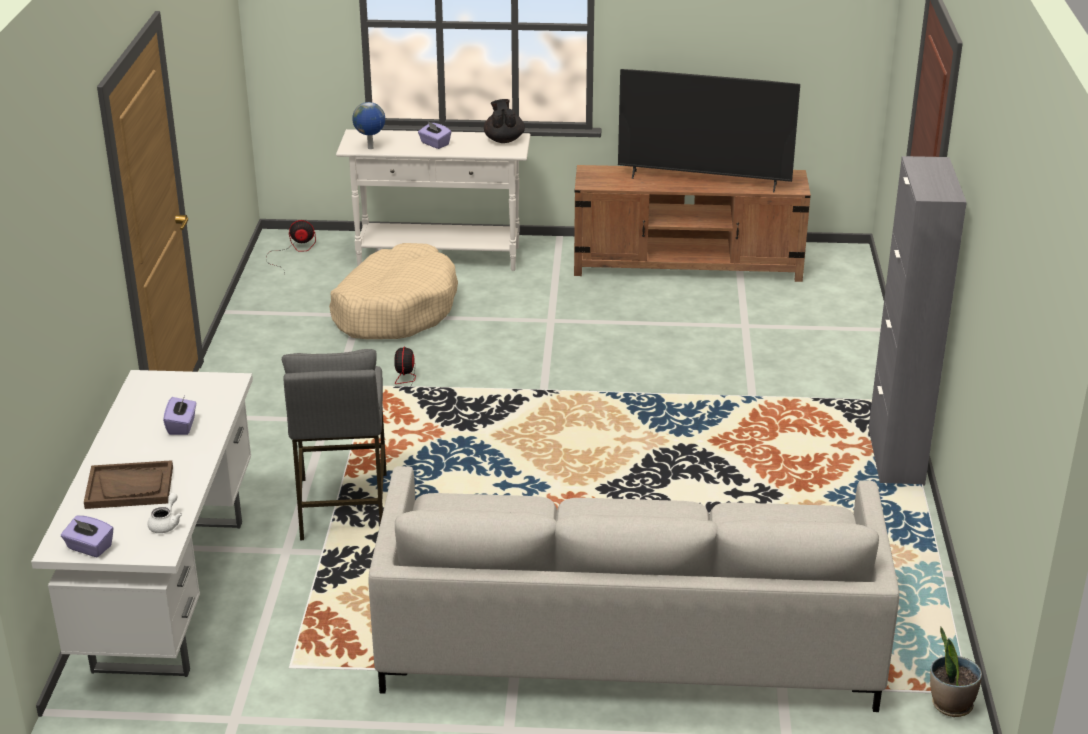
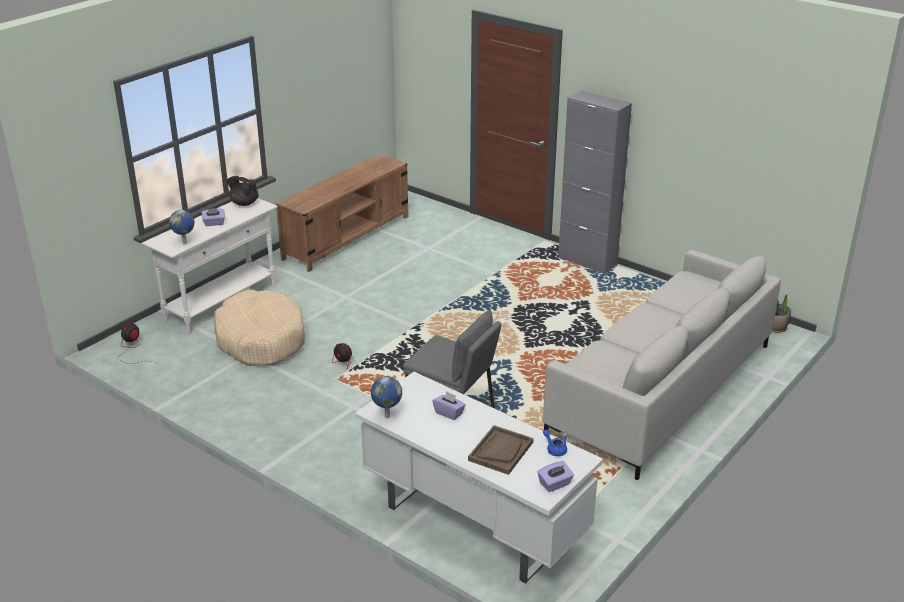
camera: 55 degrees left, 0 degrees up
white teapot [147,493,182,533] -> blue teapot [543,430,567,456]
television [618,69,800,192] -> none
none -> globe [371,376,402,418]

